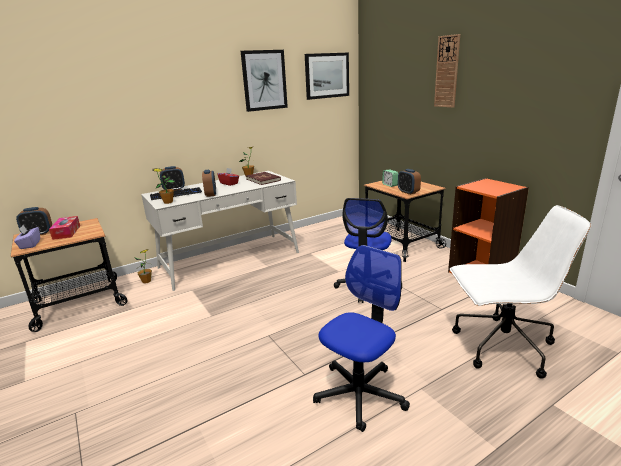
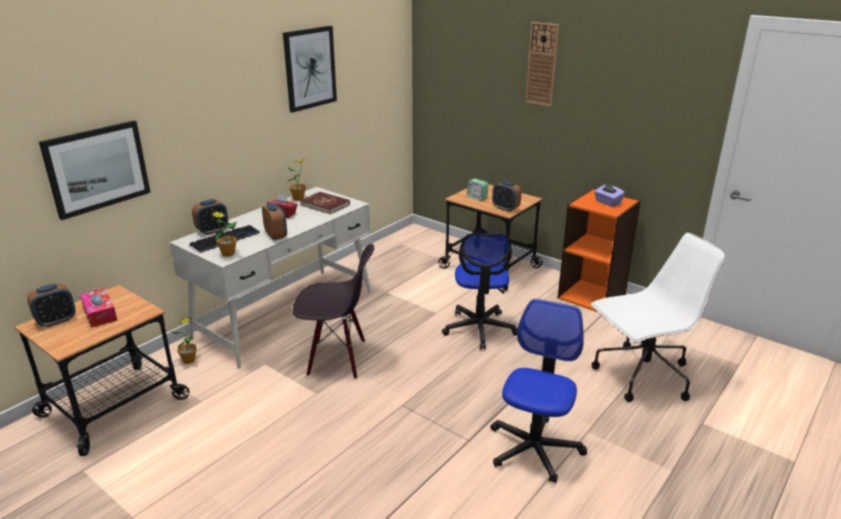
camera: 20 degrees left, 5 degrees up
purple tissue box [14,225,40,249] -> purple tissue box moved to [594,182,625,207]
picture [305,53,349,100] -> picture moved to [39,121,151,220]
none -> black chair [293,244,374,379]

